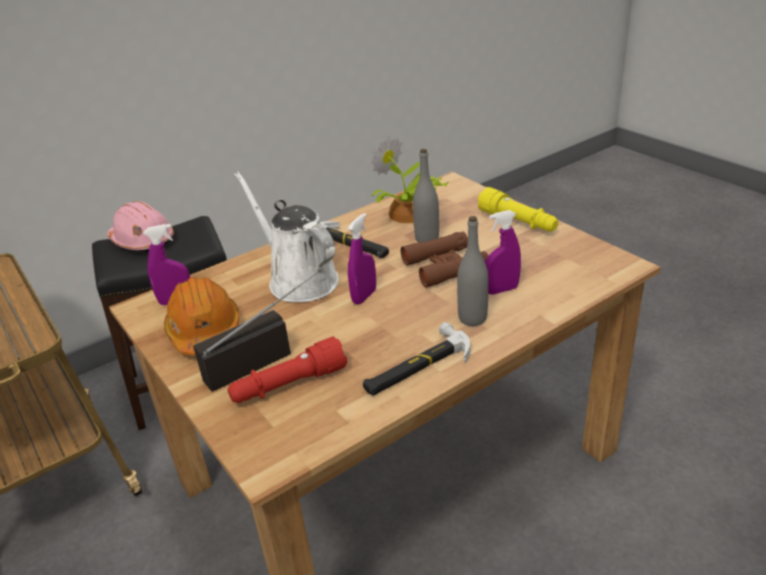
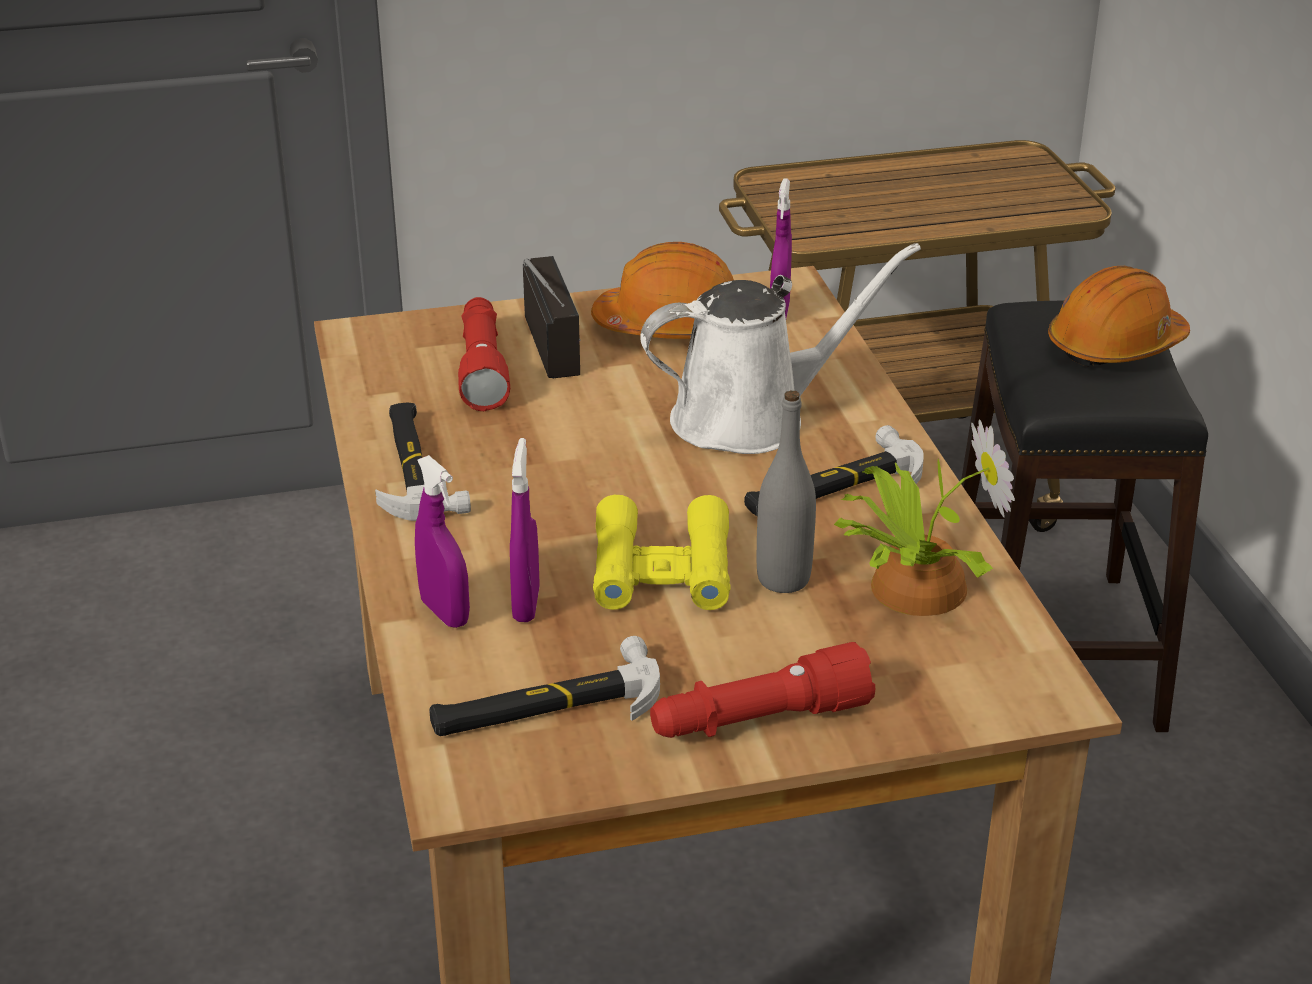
camera: 110 degrees right, 0 degrees up
pink hard hat [107,201,174,252] -> orange hard hat [1048,266,1190,367]
purple spray bottle [348,213,376,304] -> purple spray bottle moved to [415,455,470,628]
brown binoculars [401,232,488,288] -> yellow binoculars [593,495,731,610]
grey bottle [457,216,489,326] -> none
yellow flashlight [478,187,558,232] -> red flashlight [650,642,875,738]
none -> hammer [429,636,660,736]

